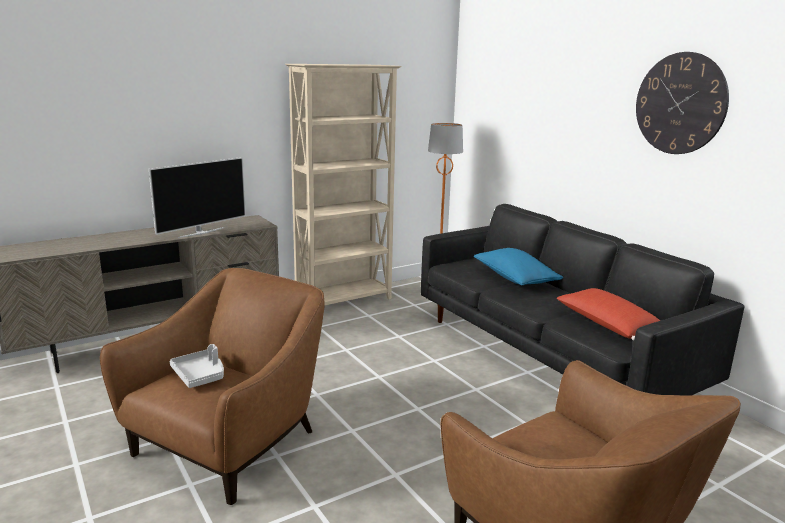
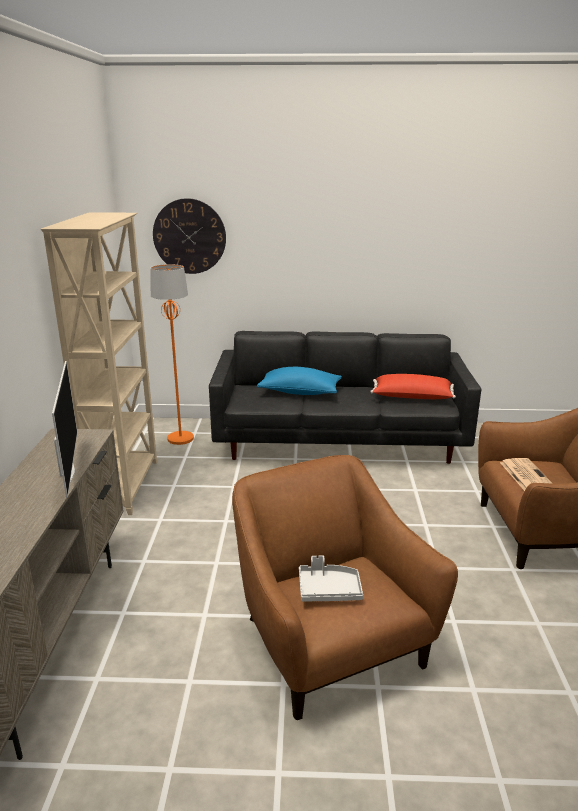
camera: 55 degrees left, 5 degrees up
wall clock [636,52,729,154] -> wall clock moved to [153,198,226,274]
none -> newspaper [500,458,552,491]

